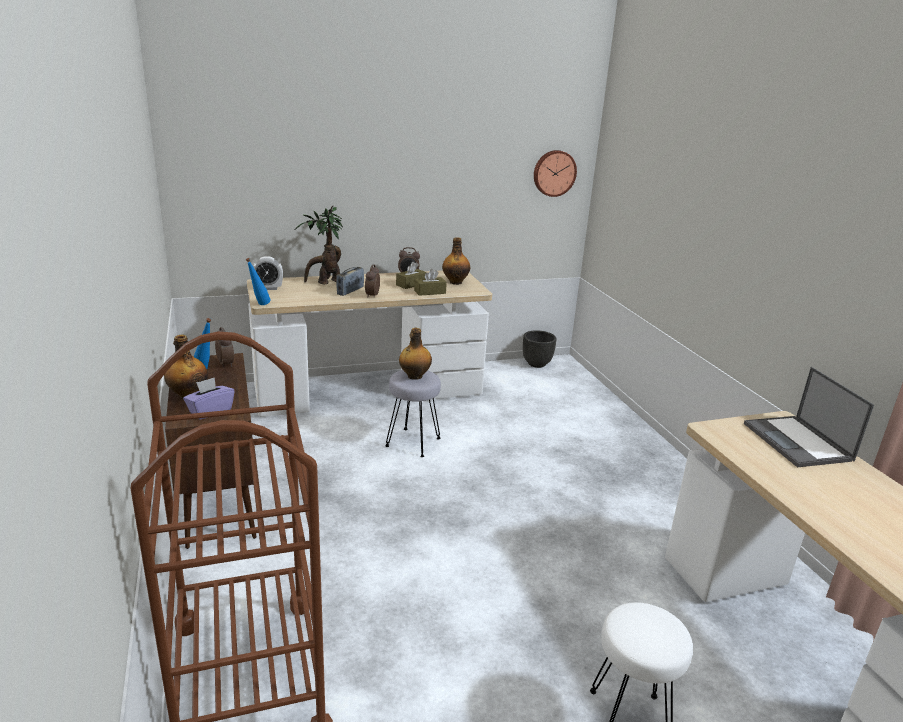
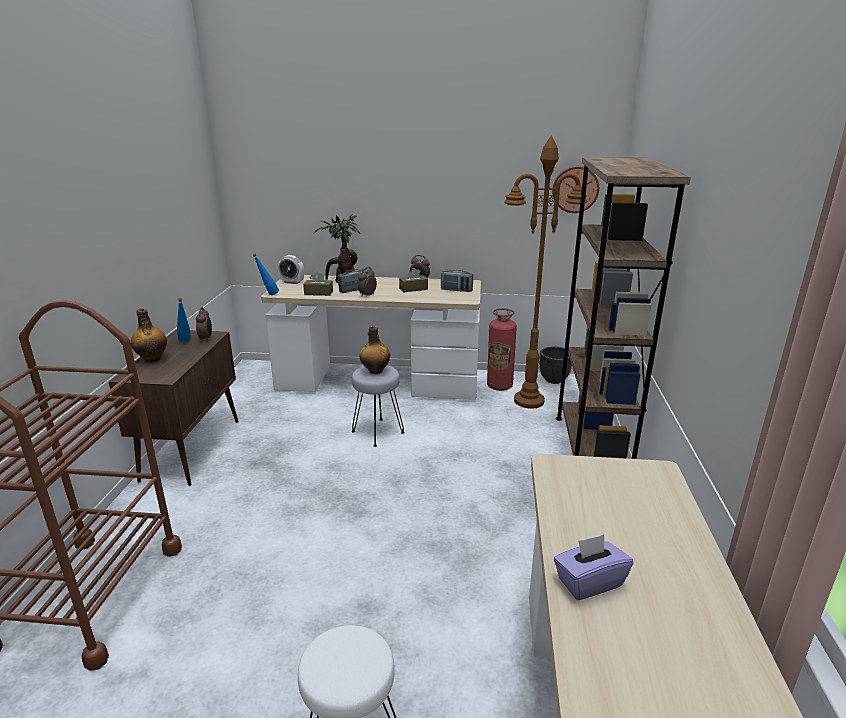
camera: 25 degrees right, 0 degrees up
purple tissue box [183,378,235,420] -> purple tissue box moved to [554,535,633,600]
brown tissue box [414,269,447,296] -> brown tissue box moved to [303,272,333,296]
bottle [442,237,470,285] -> radio [441,270,473,292]
laptop [744,367,874,467] -> none
none -> fire extinguisher [487,308,517,391]
none -> brown floor lamp [504,135,587,409]
none -> brown bookcase [556,157,691,459]

